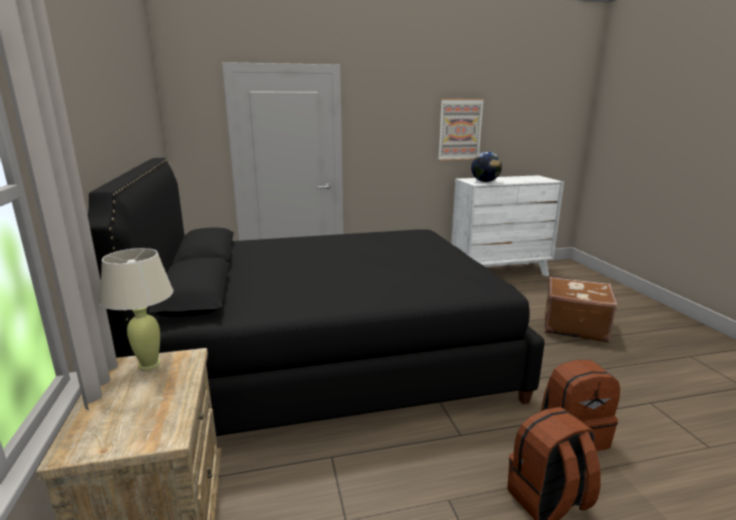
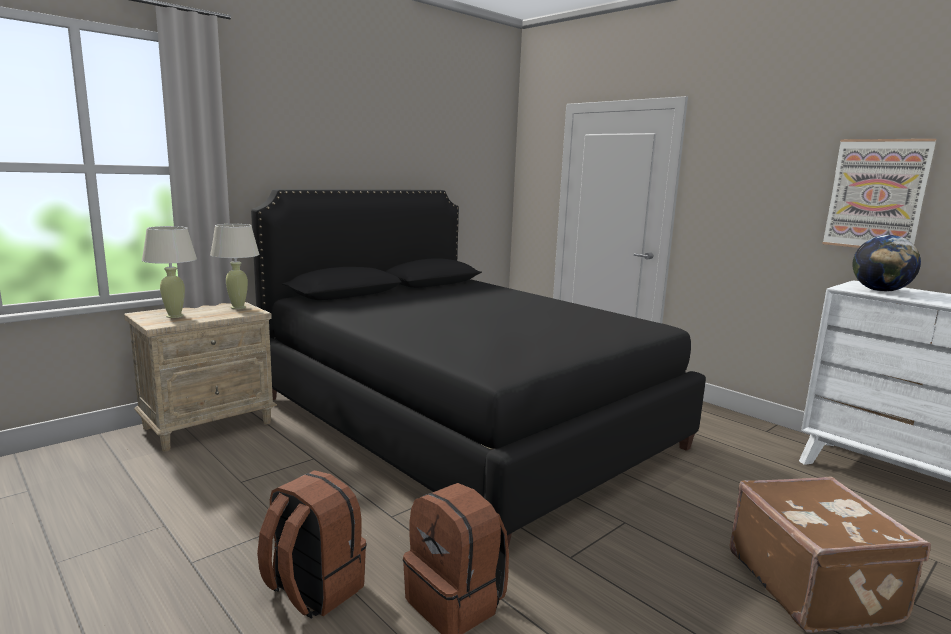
camera: 60 degrees right, 5 degrees down
none -> beige table lamp [142,226,197,318]

